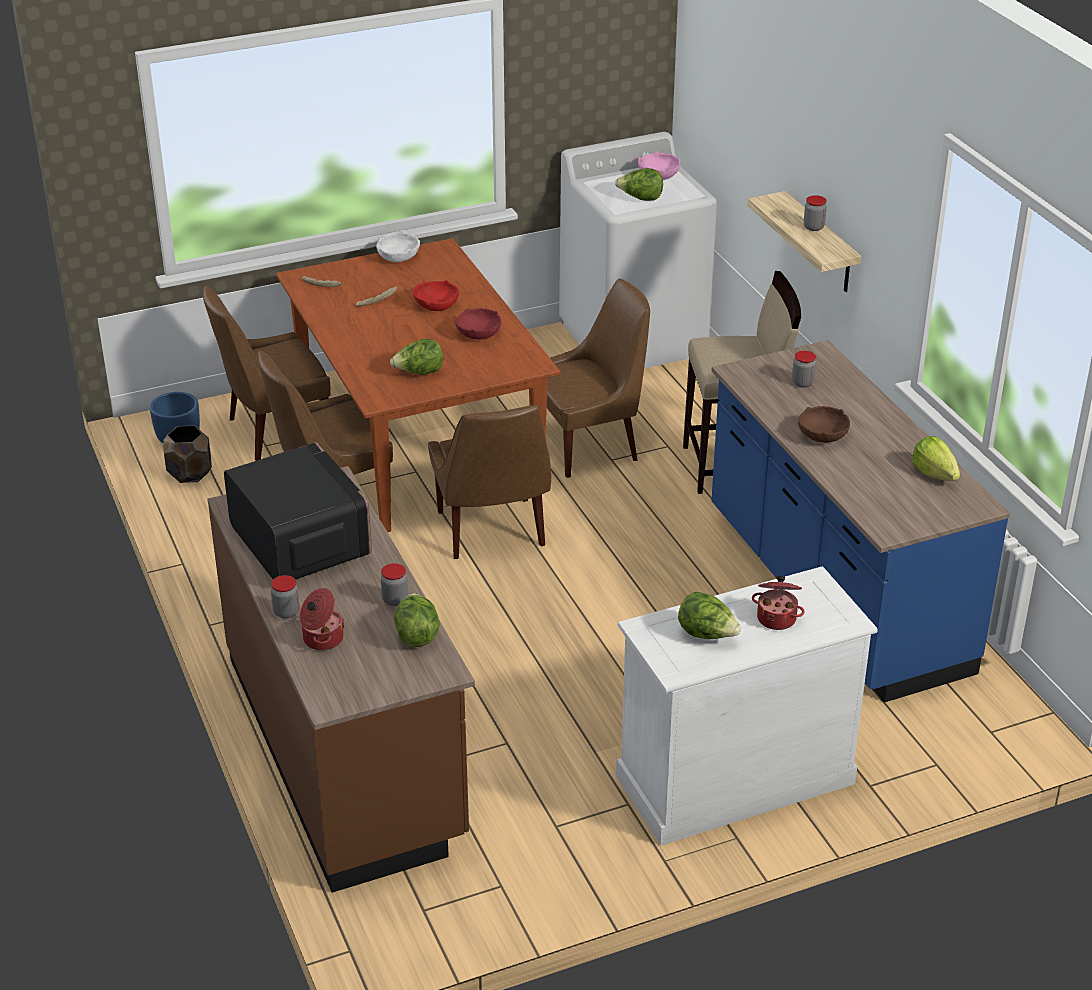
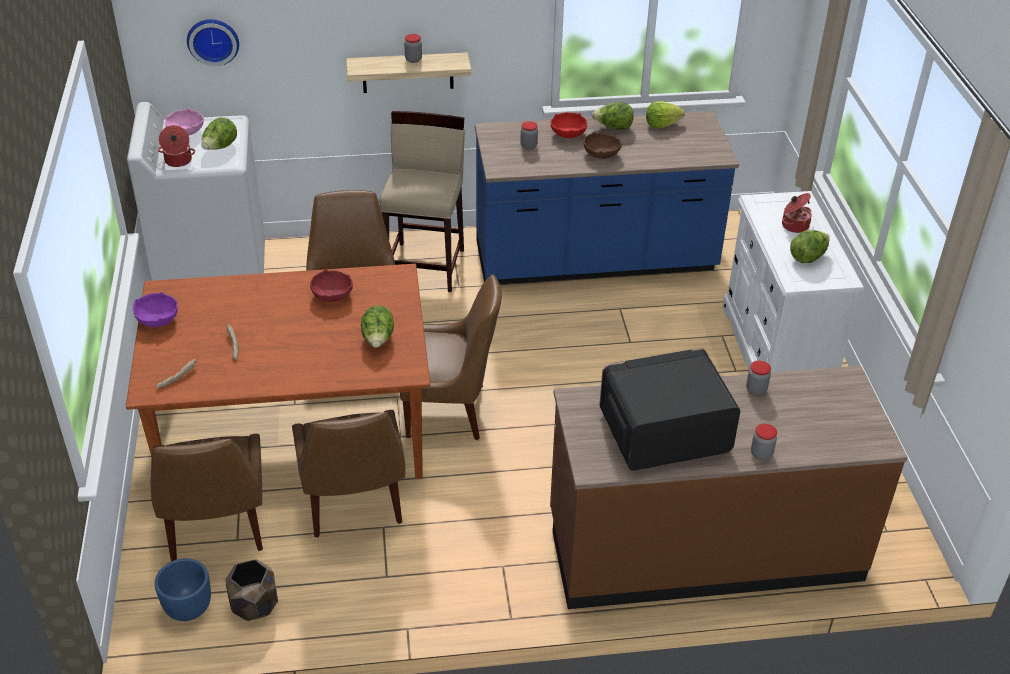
camera: 75 degrees left, 5 degrees up
cooking pot [300,588,345,650] -> cooking pot moved to [158,125,195,167]
white bowl [376,231,420,262] -> purple bowl [133,292,178,327]
lettuce [394,593,439,647] -> lettuce moved to [592,102,634,130]
red bowl [413,280,459,311] -> red bowl moved to [550,112,587,138]
none -> wall clock [187,19,239,66]

